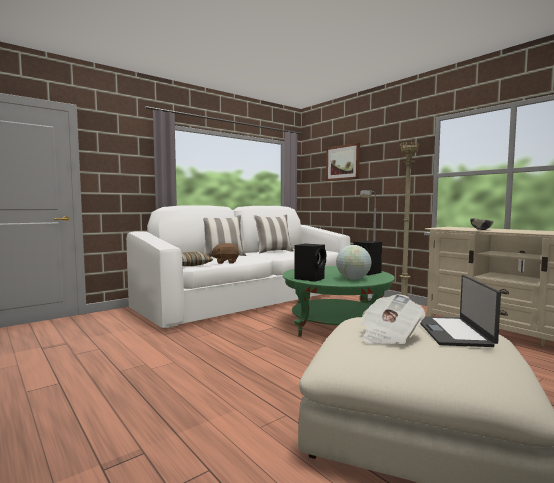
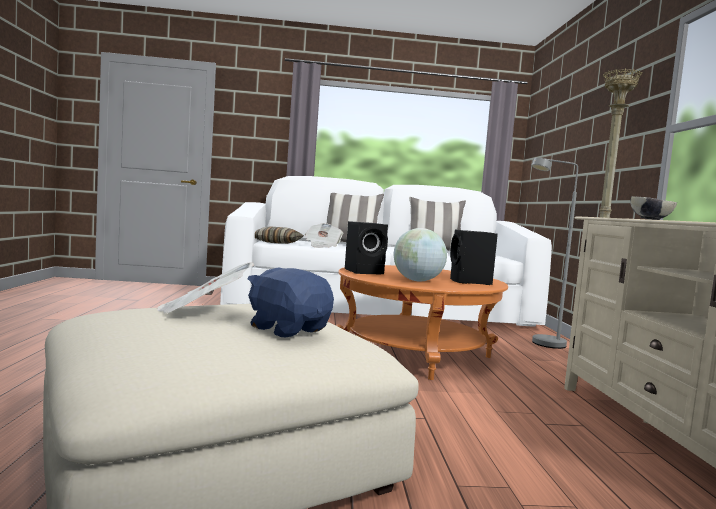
camera: 35 degrees right, 0 degrees up
brown plush toy [210,243,240,264] -> newspaper [305,223,343,248]
green coffee table [282,266,395,337] -> orange coffee table [336,265,508,380]
picture [326,143,360,181] -> none
laptop [420,275,501,347] -> blue plush toy [247,267,334,337]

